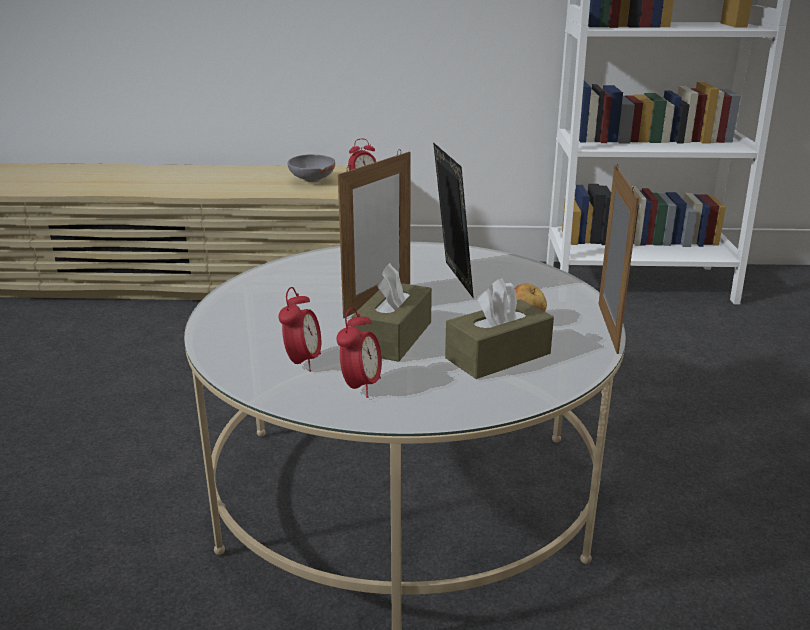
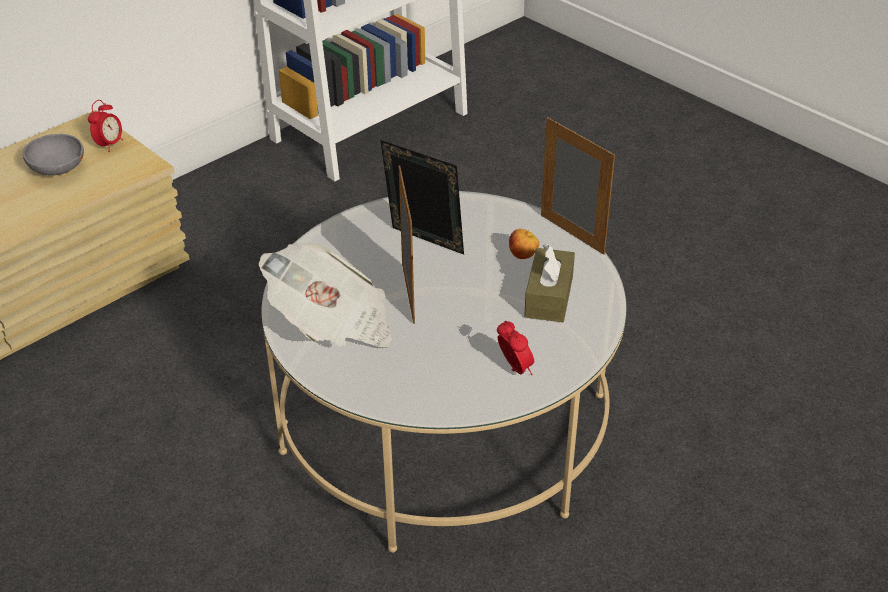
camera: 45 degrees left, 15 degrees up
alarm clock [278,287,321,372] -> none
brown tissue box [352,263,432,362] -> none
none -> newspaper [259,243,392,347]

